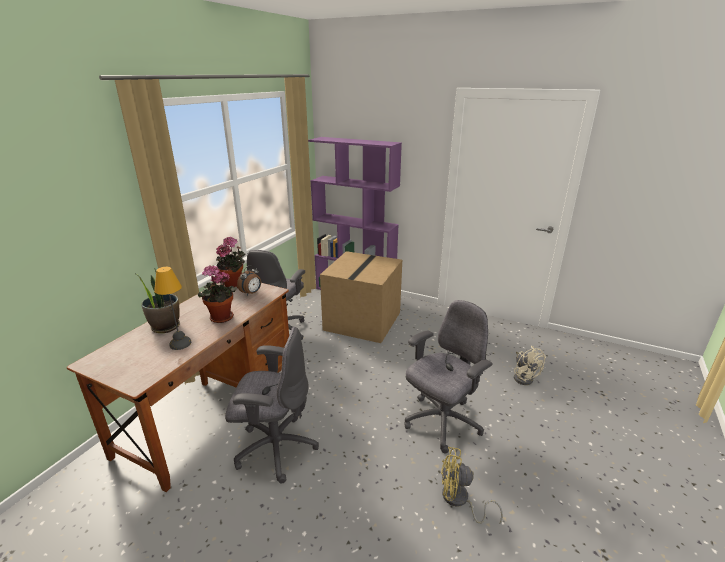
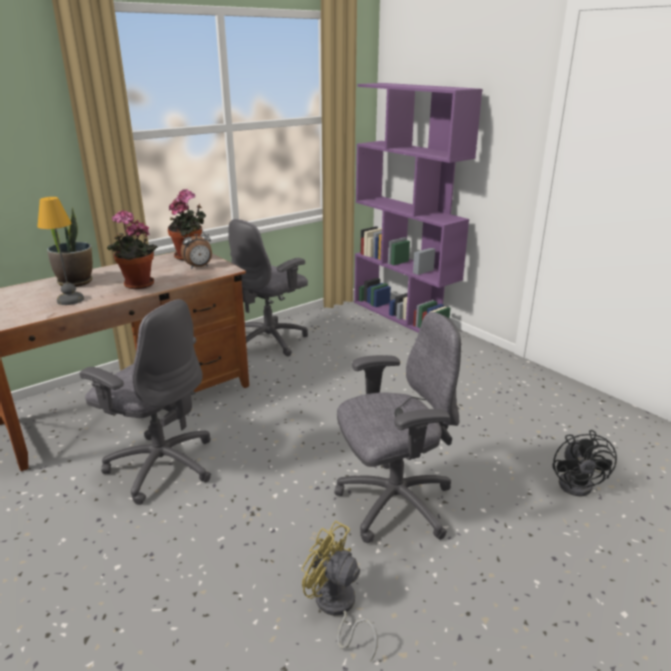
camera: 25 degrees right, 0 degrees up
cardboard box [320,251,402,343] -> none
beige fan [514,346,546,385] -> black fan [552,430,617,497]

